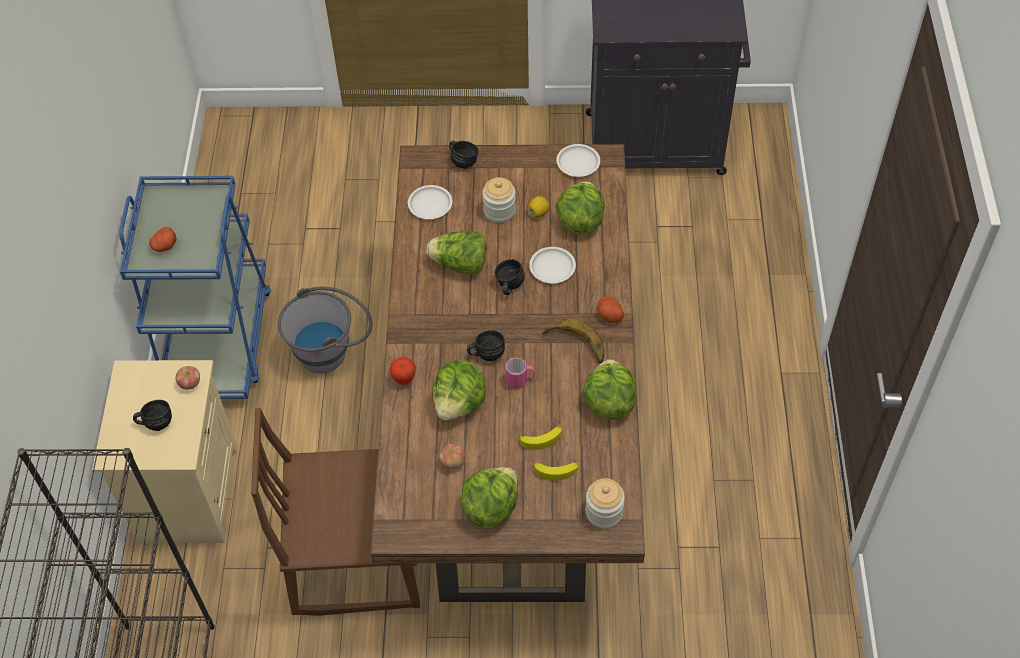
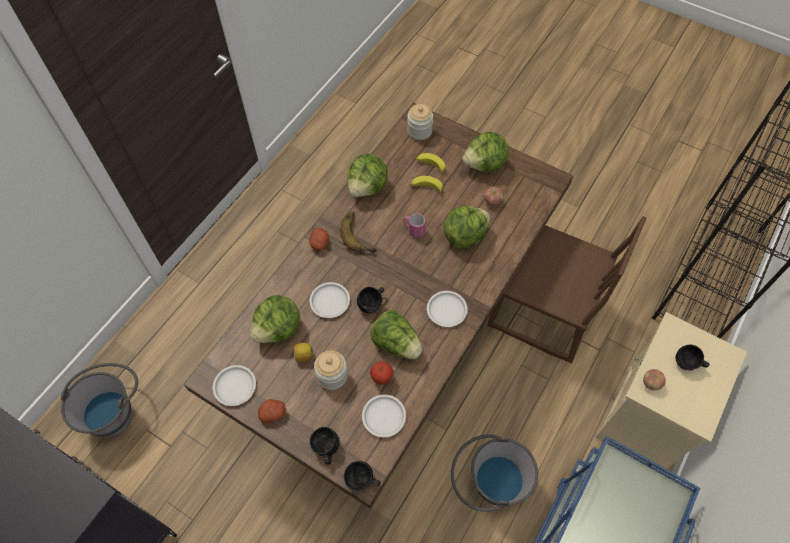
camera: 150 degrees left, 5 degrees up
potato [149,227,177,252] -> potato moved to [258,399,286,423]
apple [389,357,416,385] -> apple moved to [370,361,394,385]
black mug [467,330,505,361] -> black mug moved to [344,461,381,491]
none -> grey bucket [61,363,138,437]
none -> white plate [427,291,468,327]

